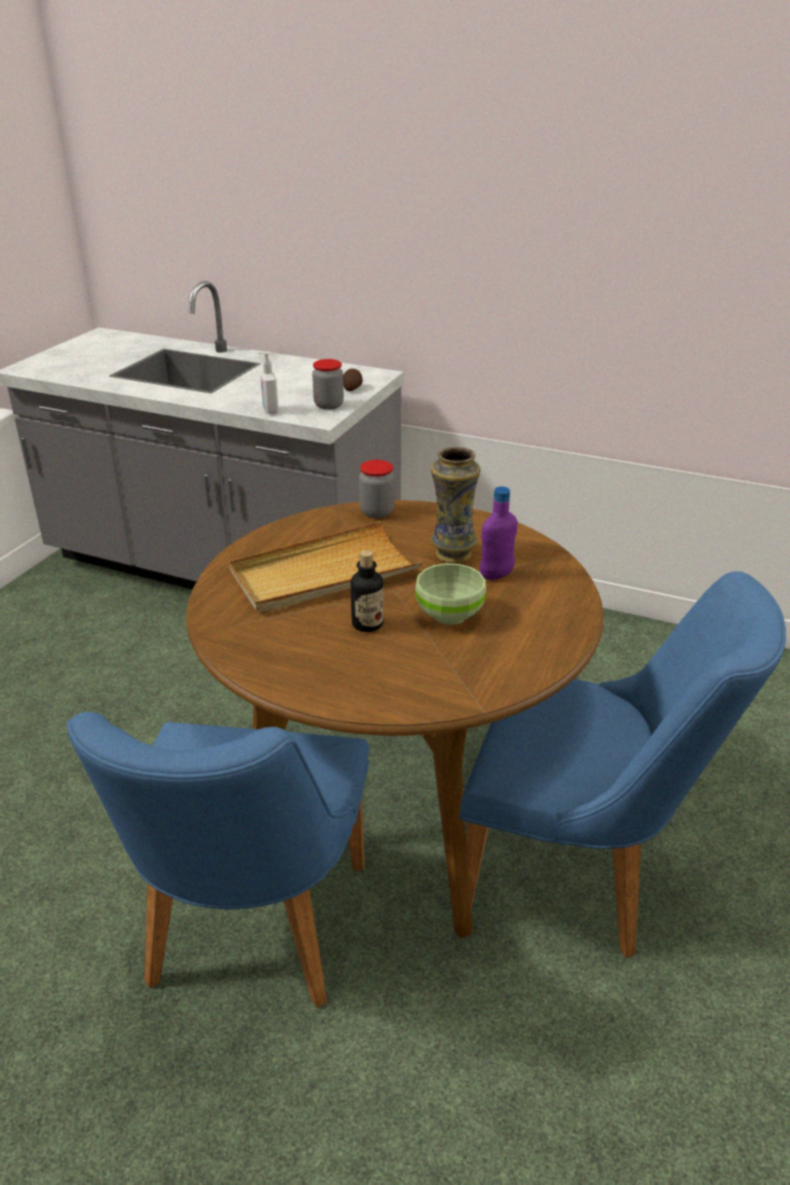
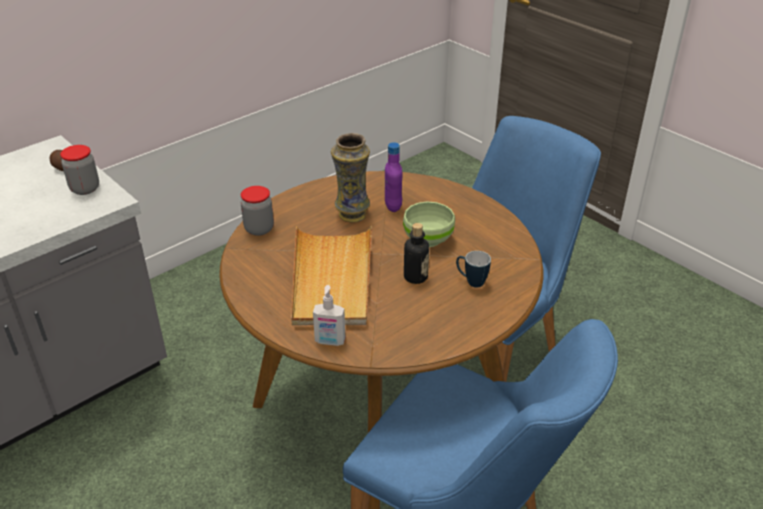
camera: 65 degrees left, 5 degrees up
soap dispenser [258,351,278,414] -> soap dispenser moved to [313,285,345,346]
none -> mug [456,251,491,288]

